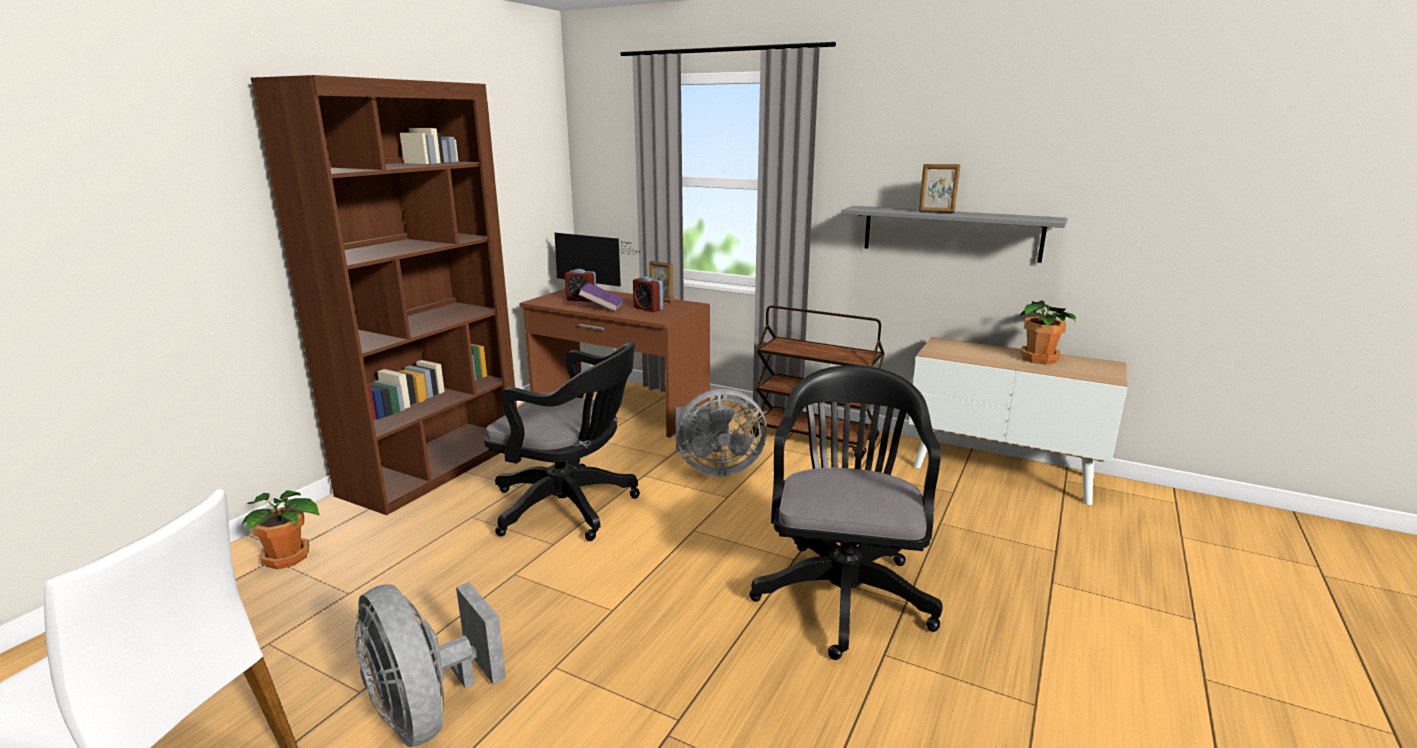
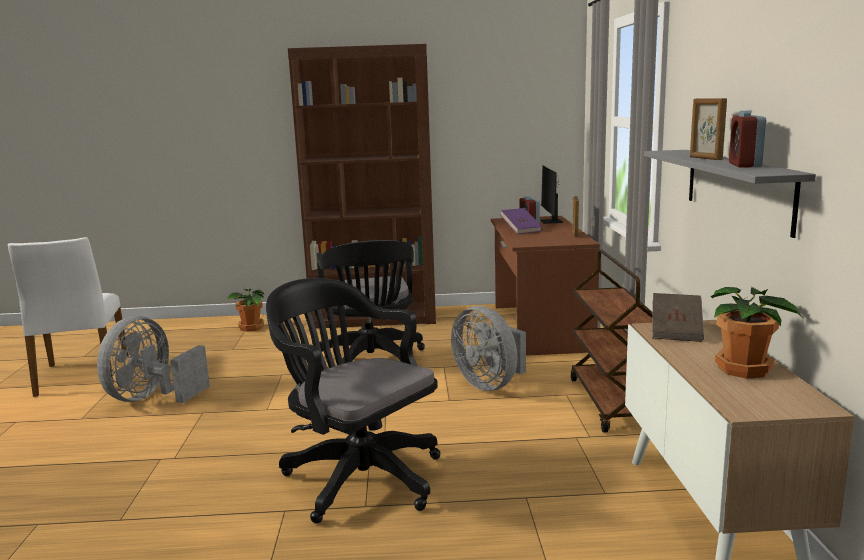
camera: 60 degrees right, 5 degrees down
alarm clock [633,276,663,312] -> alarm clock moved to [729,111,766,168]
black office chair [749,365,943,660] -> black office chair turned 120 degrees counterclockwise [266,278,440,524]
none -> brown book [652,293,704,342]

